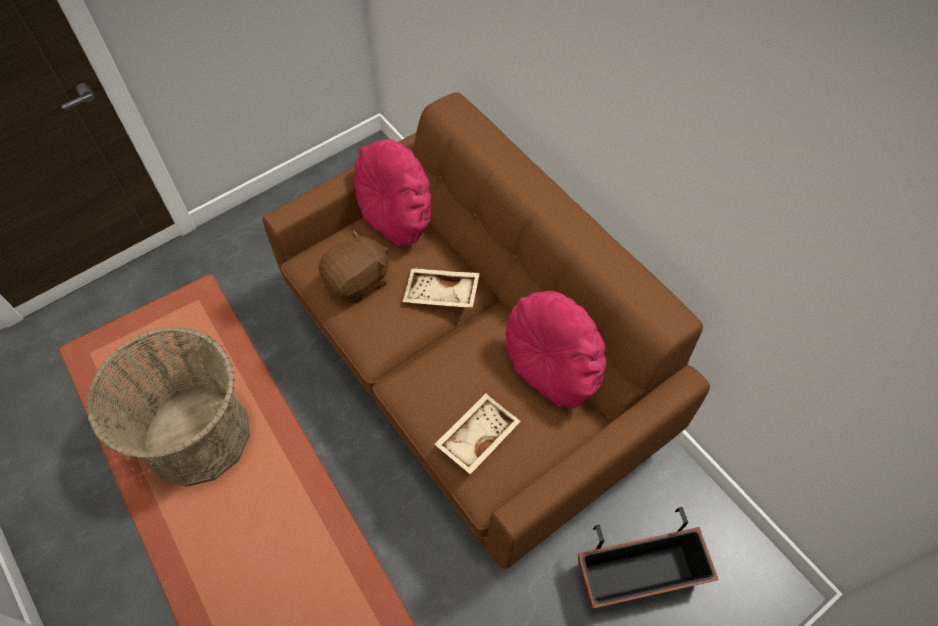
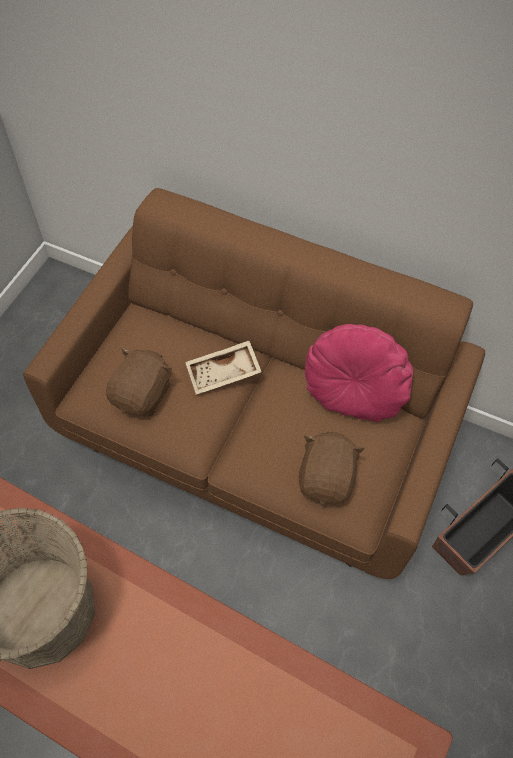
camera: 30 degrees left, 0 degrees up
pink pillow [354,139,431,247] -> none
beige tray [434,393,521,474] -> brown plush toy [299,432,365,504]

